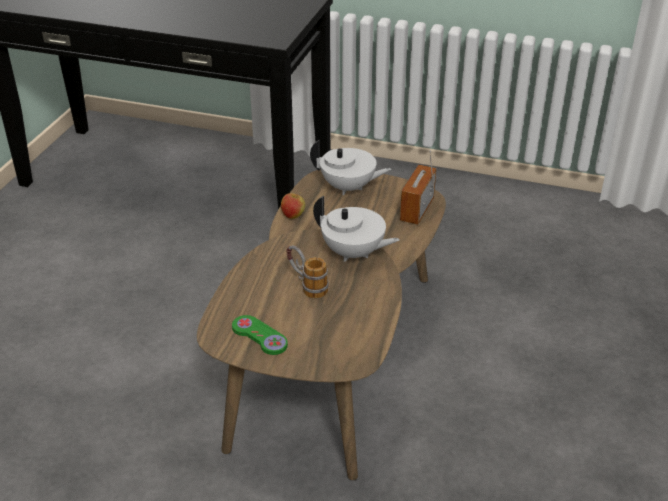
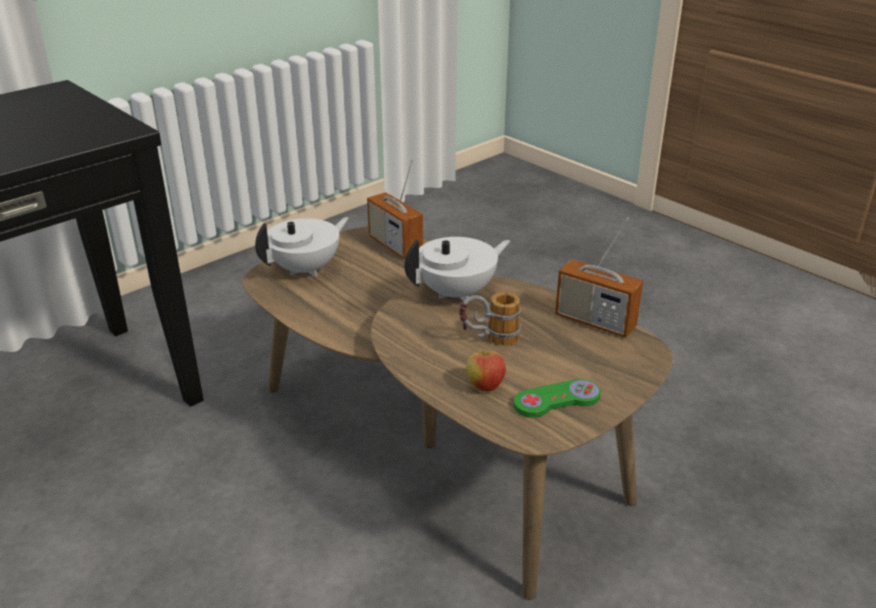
camera: 60 degrees left, 5 degrees down
apple [281,192,305,219] -> apple moved to [466,345,506,392]
none -> radio [555,218,643,338]

